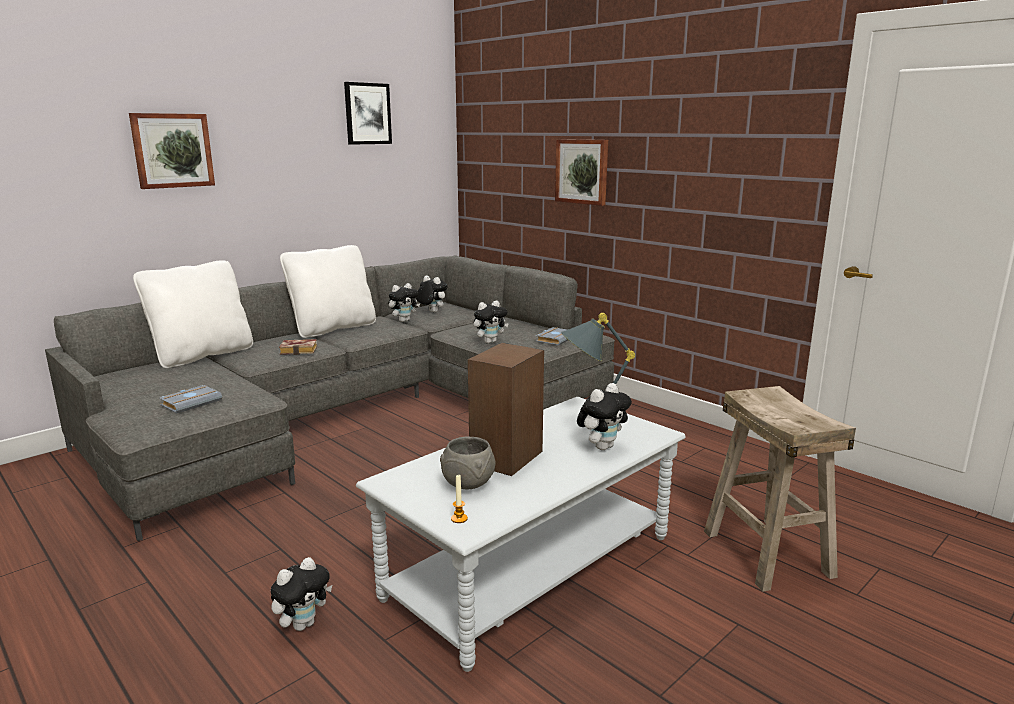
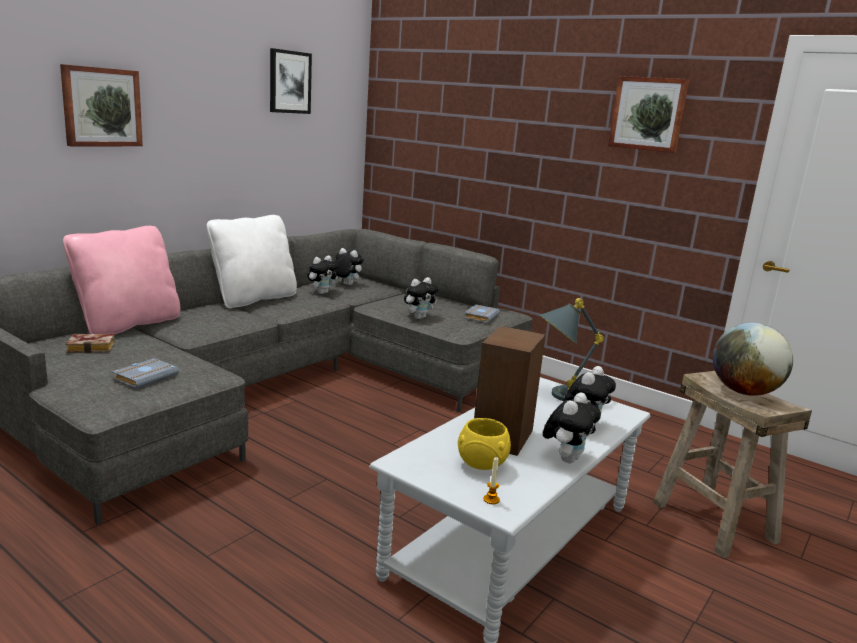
camera: 10 degrees left, 0 degrees up
white pillow [133,260,253,368] -> pink pillow [63,226,180,335]
plush toy [271,557,333,631] -> plush toy moved to [543,392,601,463]
book [279,339,317,355] -> book moved to [66,334,115,353]
grey bowl [440,436,496,489] -> yellow bowl [458,418,511,470]
picture [555,139,608,206] -> picture moved to [608,76,690,153]
none -> globe [713,323,793,396]

